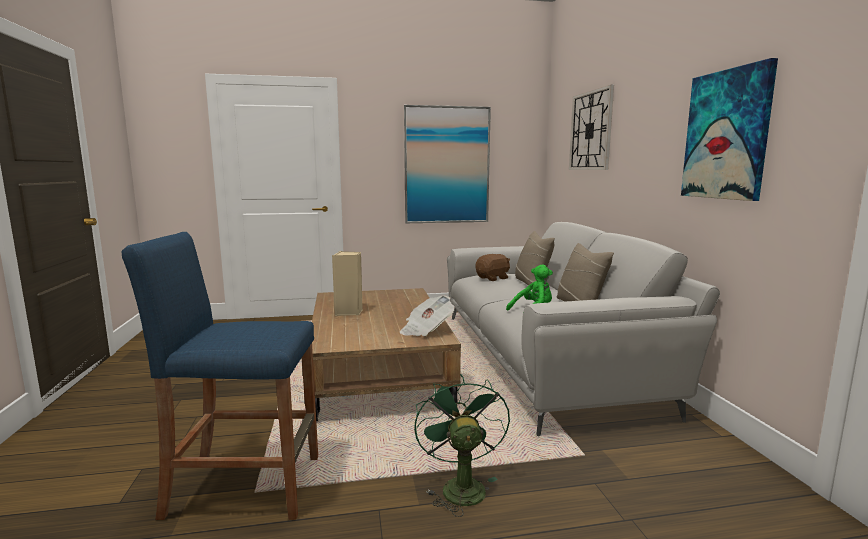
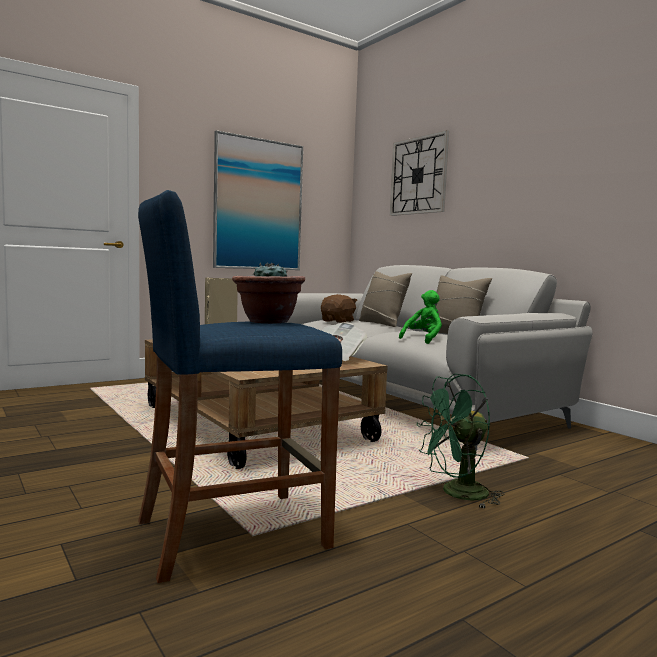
camera: 25 degrees left, 5 degrees down
green fan [414,374,510,517] -> green fan turned 75 degrees counterclockwise [417,373,505,509]
picture [681,58,778,201] -> none
none -> potted plant [232,262,305,323]

